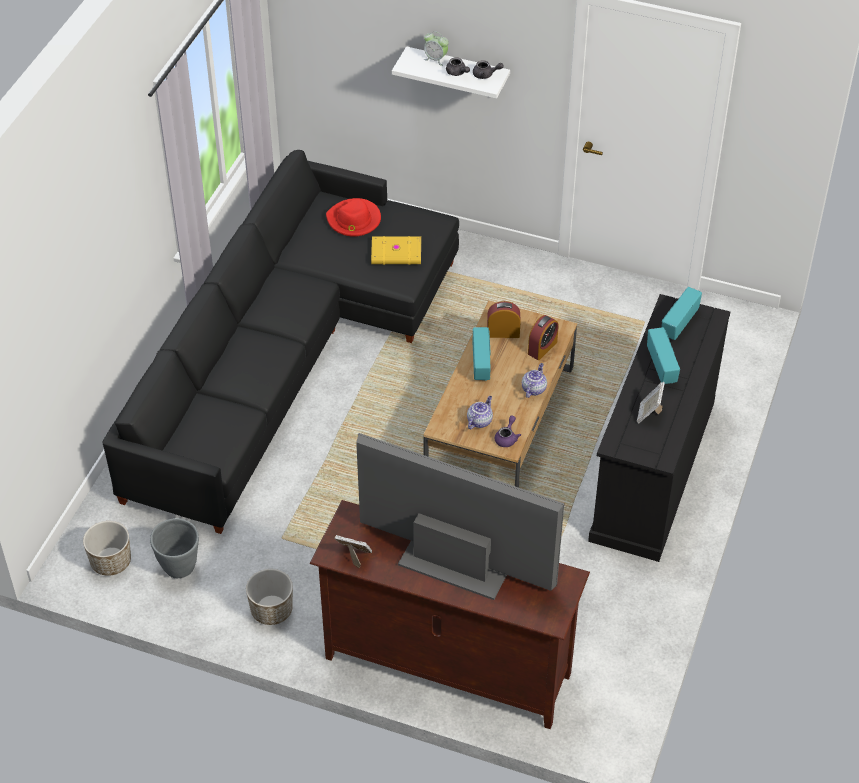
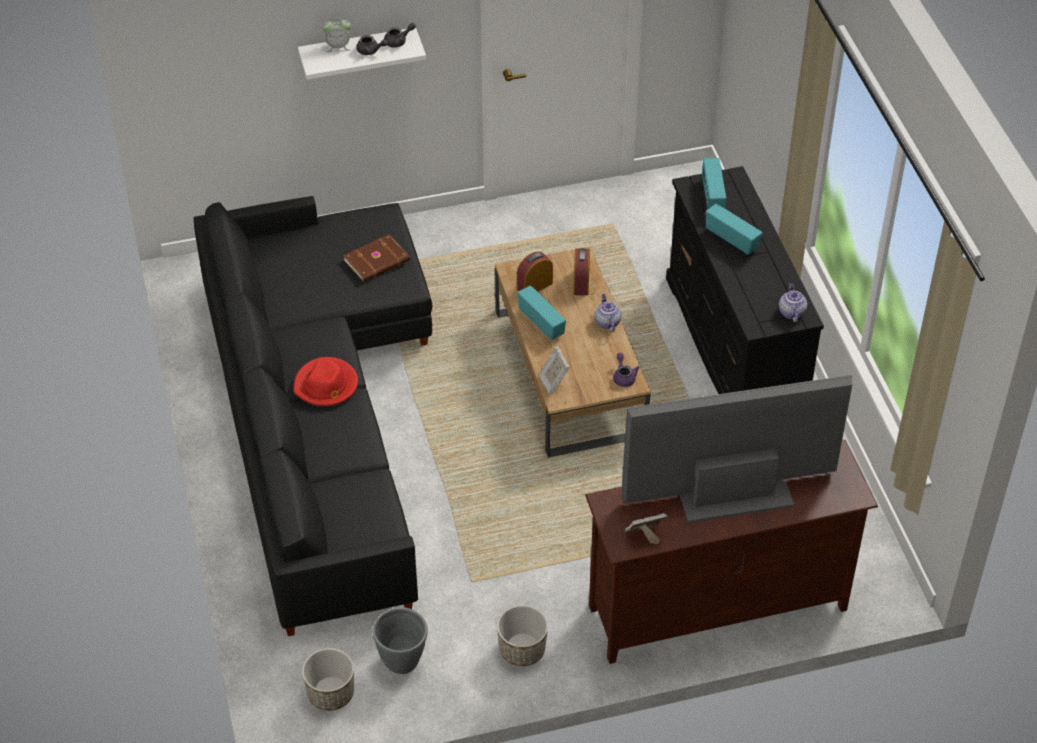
camera: 35 degrees left, 0 degrees up
red hat [326,198,381,237] -> red hat moved to [293,357,358,406]
yellow book [371,236,421,265] -> brown book [343,234,410,282]
teapot [467,396,493,429] -> teapot moved to [779,282,807,322]
picture frame [637,382,665,424] -> picture frame moved to [539,346,569,395]

